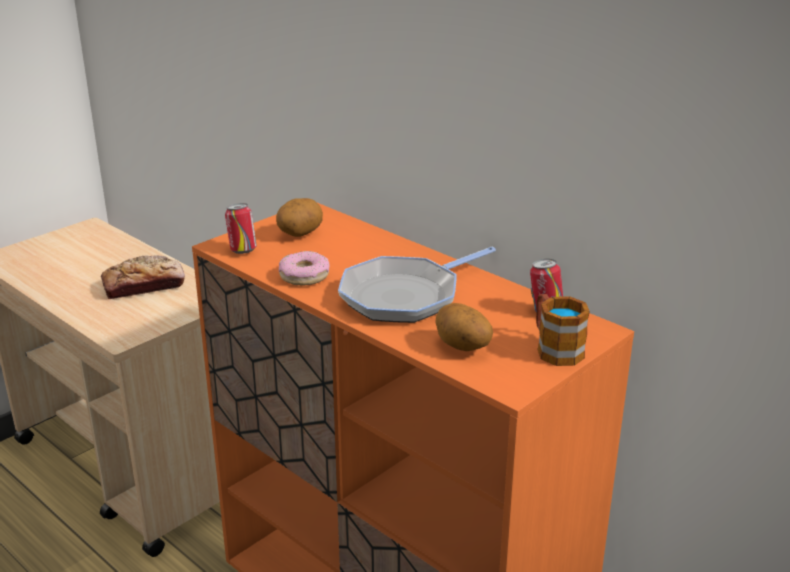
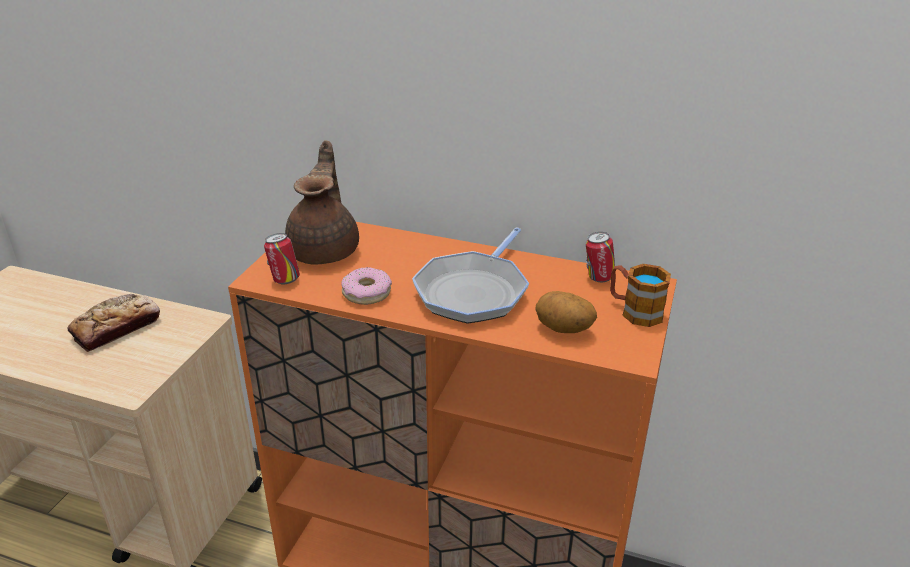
camera: 25 degrees left, 5 degrees up
potato [276,198,323,237] -> brown teapot [285,140,359,265]

